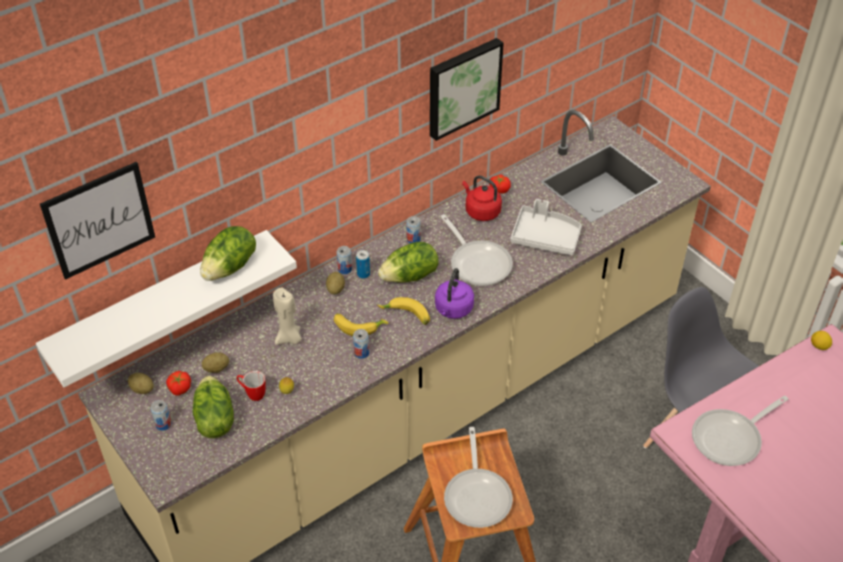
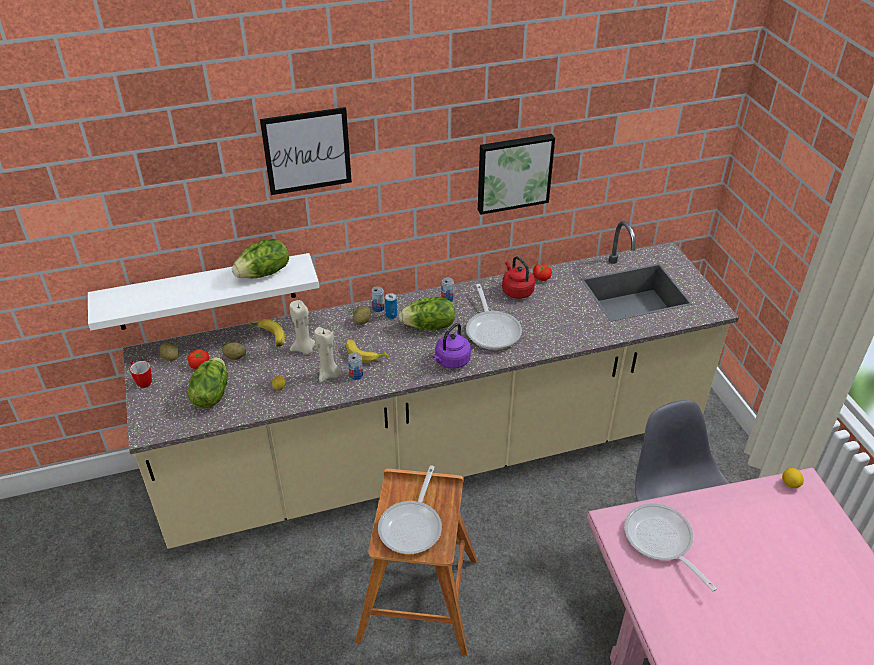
camera: 20 degrees right, 5 degrees down
picture [40,162,155,280] -> picture moved to [260,107,352,195]
can [151,400,172,431] -> none
mug [237,371,266,401] -> mug moved to [130,361,152,388]
banana [377,297,430,325] -> banana moved to [248,319,285,347]
grey tray [510,199,582,255] -> none
frying pan [692,396,788,466] -> frying pan turned 75 degrees clockwise [624,503,717,592]
none -> beige candle [314,327,341,383]

